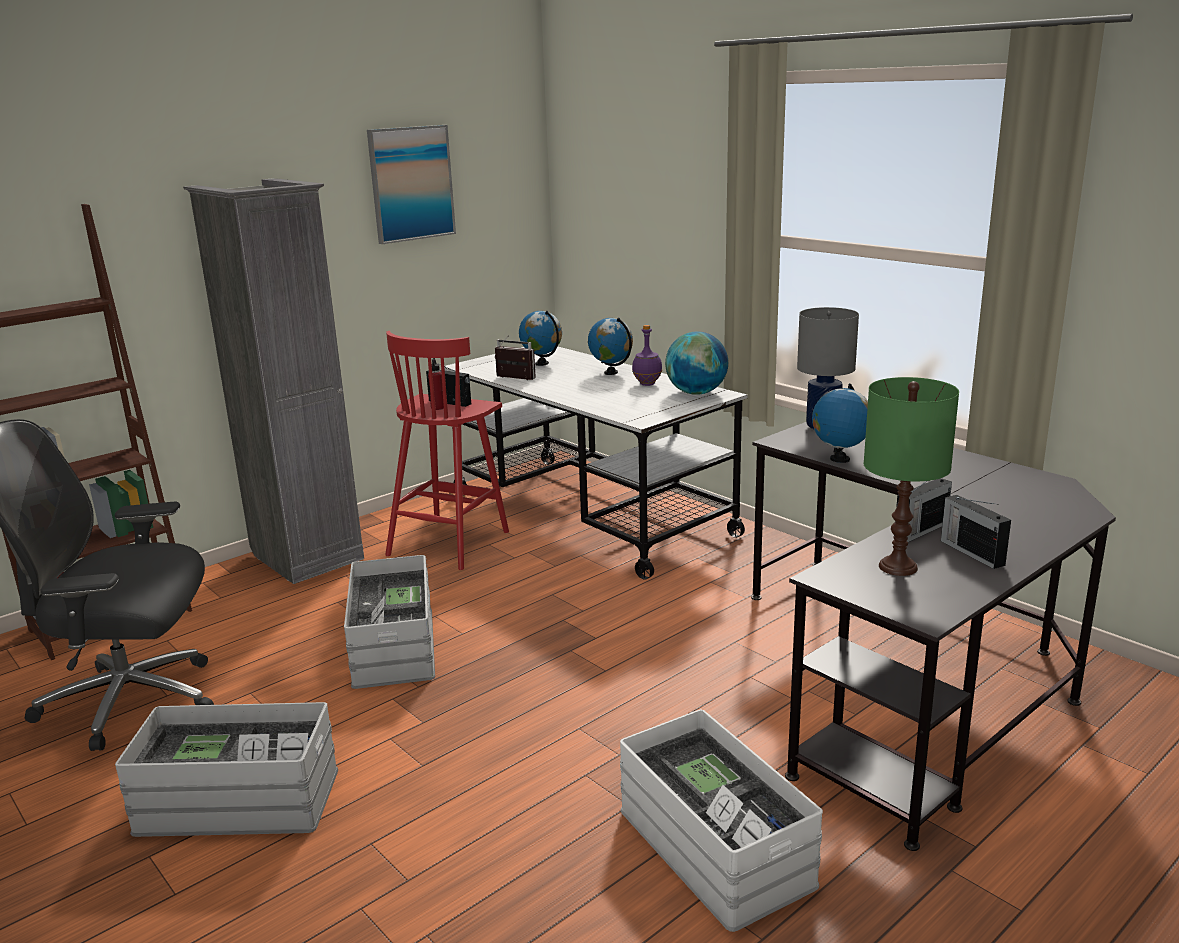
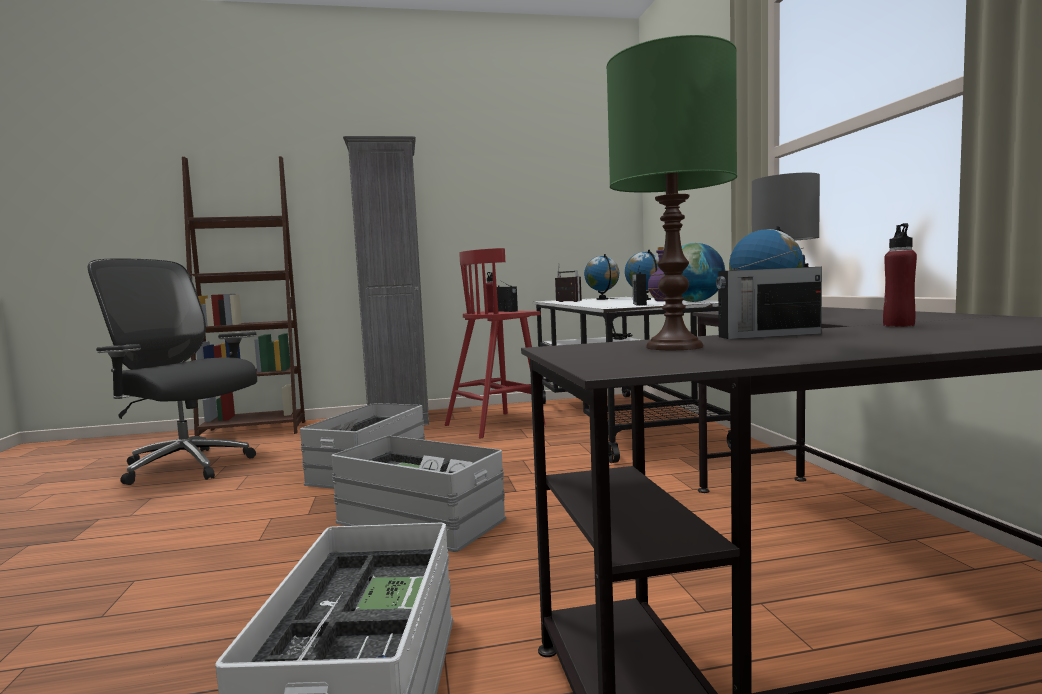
camera: 30 degrees right, 15 degrees down
grey storage box [115,702,338,837] -> grey storage box moved to [331,436,506,552]
picture [367,125,456,244] -> none
radio [941,495,1011,569] -> radio moved to [632,266,647,306]
none -> red bottle [883,223,917,327]

